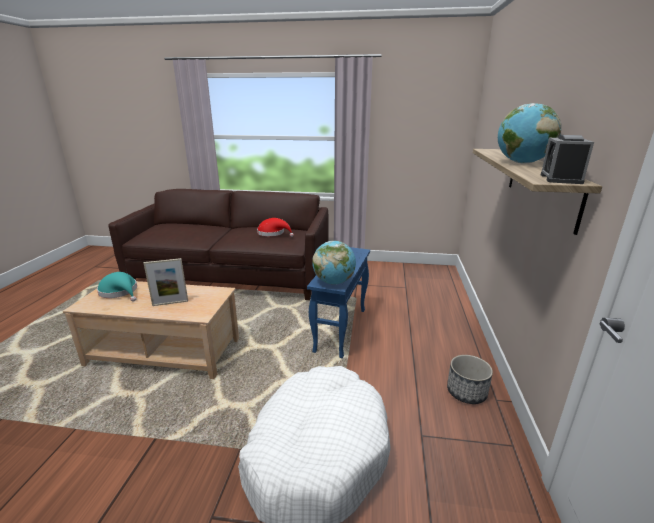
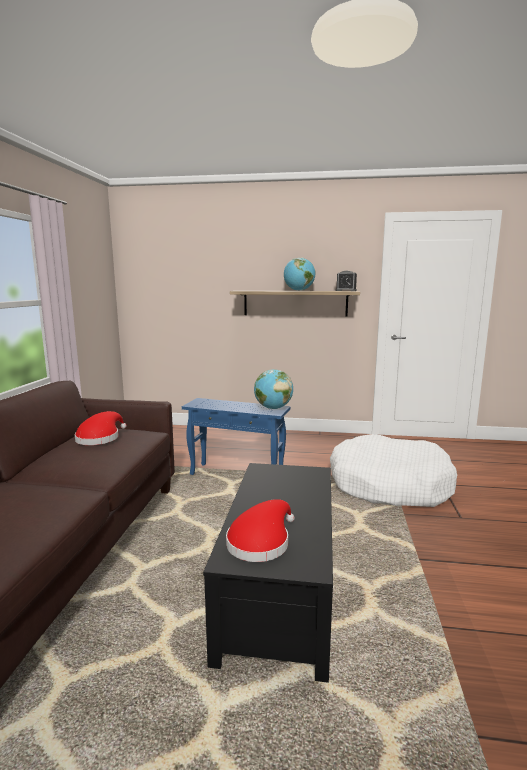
camera: 90 degrees left, 10 degrees down
beige coffee table [63,281,239,379] -> black coffee table [203,463,333,683]
turquoise hat [97,272,137,302] -> red hat [226,499,295,562]
picture frame [143,258,188,306] -> none
planter [447,355,493,404] -> none

